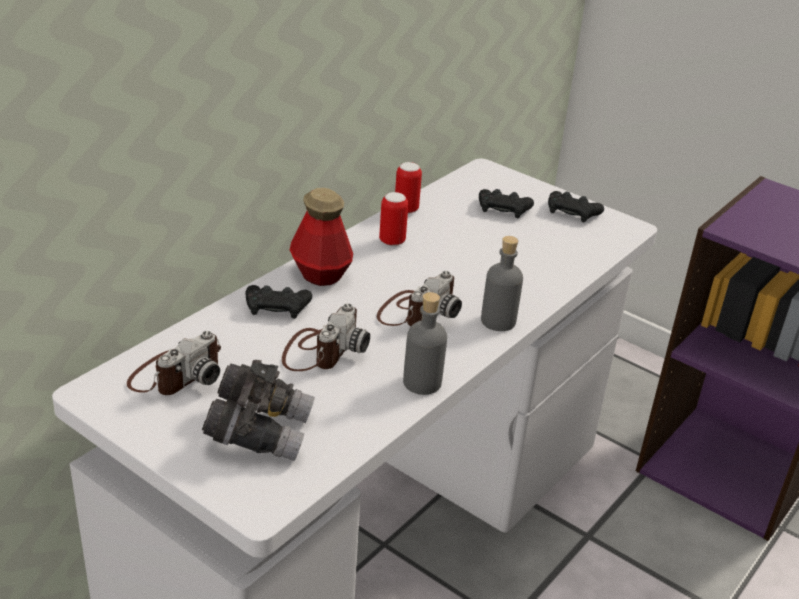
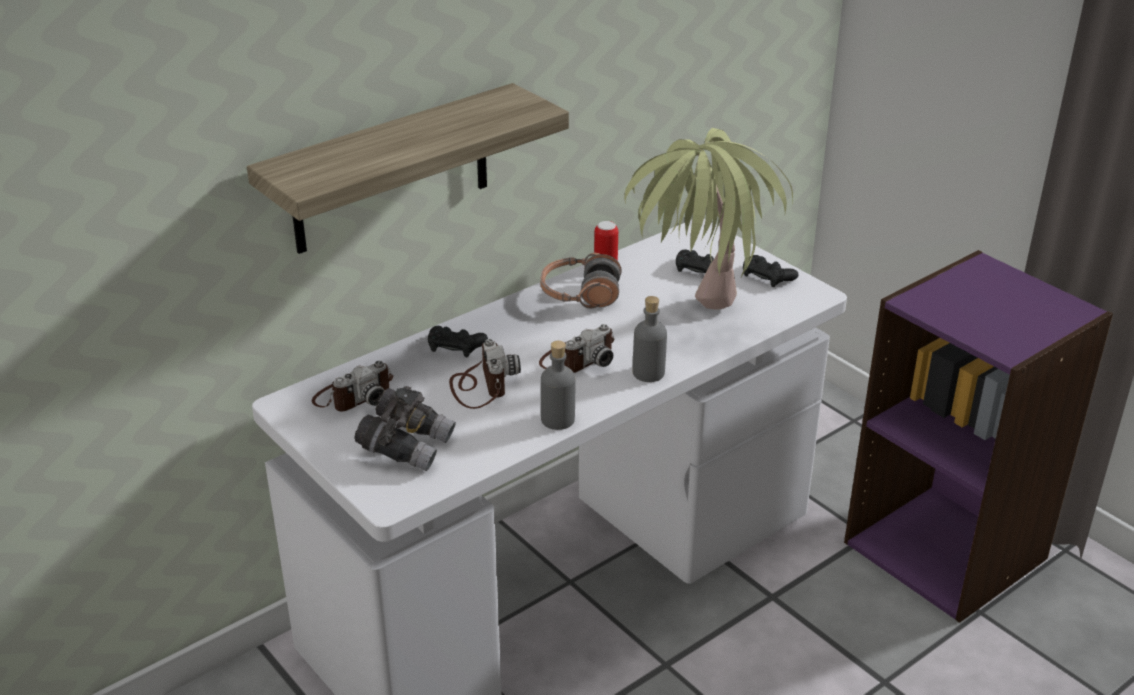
camera: 15 degrees right, 0 degrees up
camera [282,303,370,371] -> camera turned 45 degrees counterclockwise [449,339,521,409]
bottle [290,188,353,286] -> none
can [379,192,408,246] -> headphones [540,253,622,308]
none -> shelf [247,83,569,254]
none -> potted plant [624,128,793,309]

